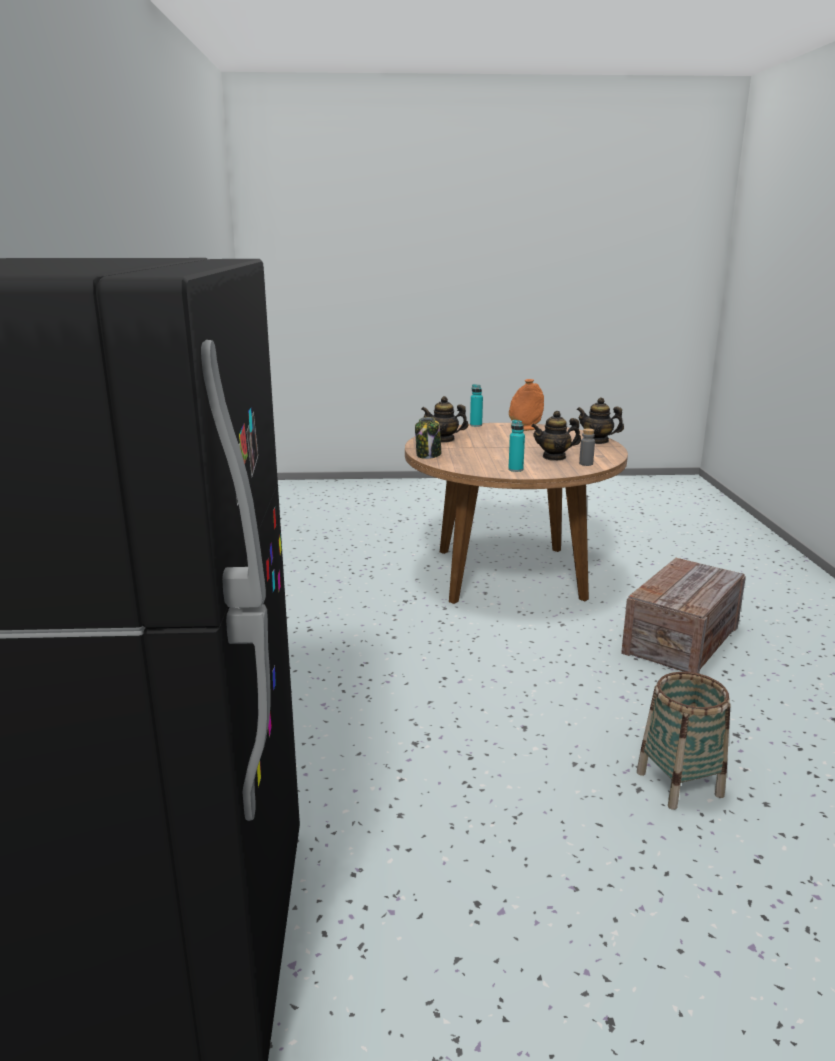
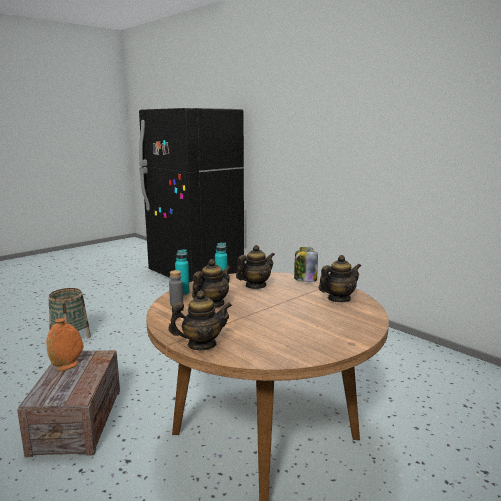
camera: 140 degrees right, 5 degrees down
turquoise bottle [470,384,483,427] -> turquoise bottle moved to [175,249,190,295]
orange vase [509,379,544,431] -> orange vase moved to [46,318,84,371]
none -> teapot [236,245,275,289]

